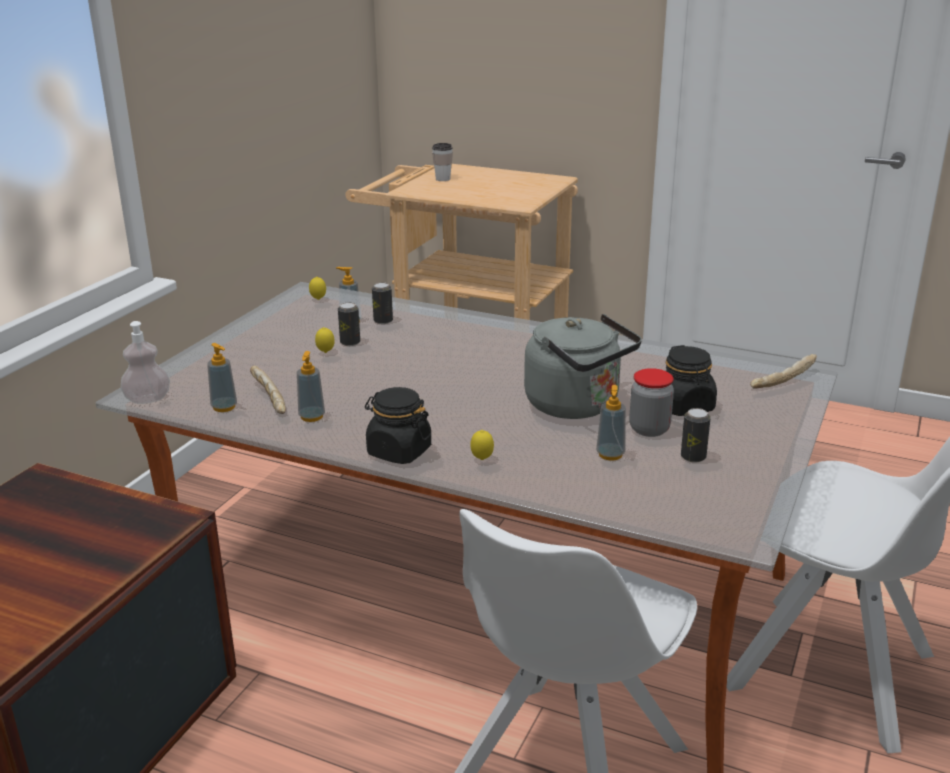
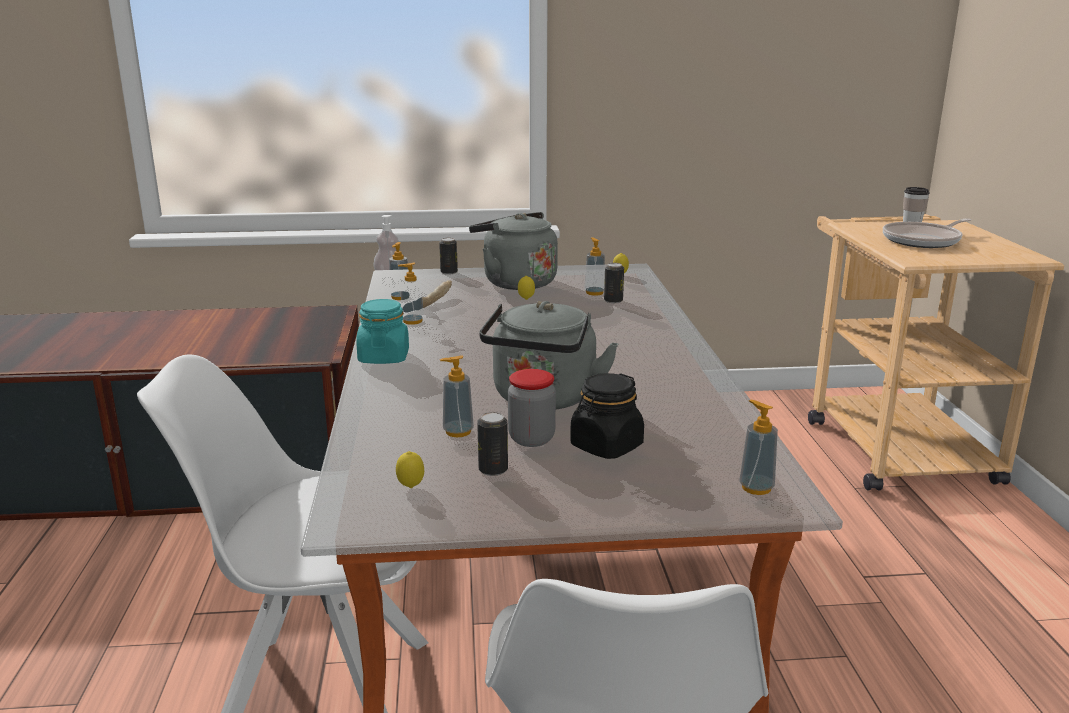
camera: 60 degrees right, 5 degrees down
can [338,302,360,346] -> can moved to [439,238,458,275]
black jar [365,387,431,464] -> turquoise jar [356,299,409,364]
lemon [470,430,494,460] -> lemon moved to [396,451,424,488]
bread [750,354,817,389] -> soap dispenser [739,400,778,495]
none -> grey kettle [469,212,558,290]
none -> frying pan [883,218,971,248]

